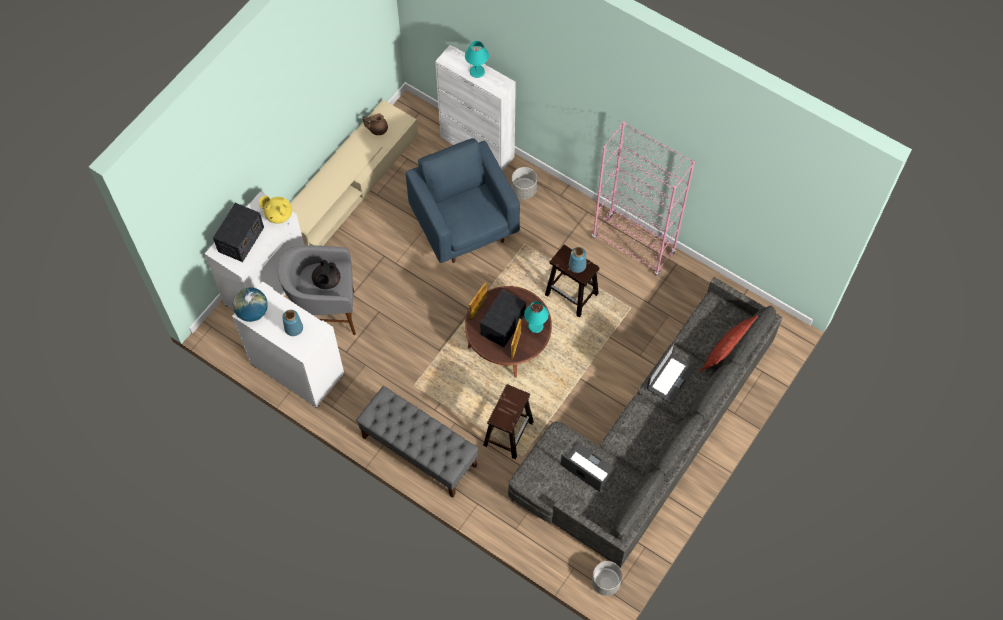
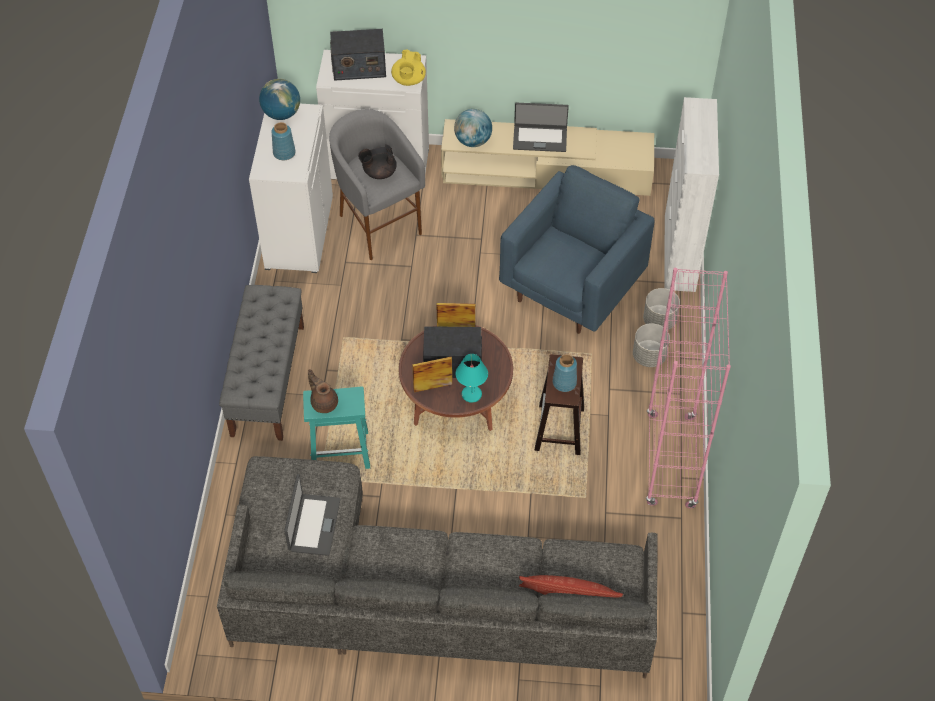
camera: 60 degrees right, 10 degrees down
yellow teapot [259,196,292,224] -> yellow teapot turned 150 degrees counterclockwise [391,50,426,86]
brown teapot [363,114,388,135] -> brown teapot moved to [308,369,338,413]
turquoise table lamp [465,41,489,78] -> none
brown stool [483,384,534,459] -> turquoise stool [303,387,370,469]
grey planter [592,561,622,596] -> grey planter moved to [633,323,670,367]
laptop [647,342,695,404] -> laptop moved to [513,103,569,152]
none -> globe [454,109,492,147]

